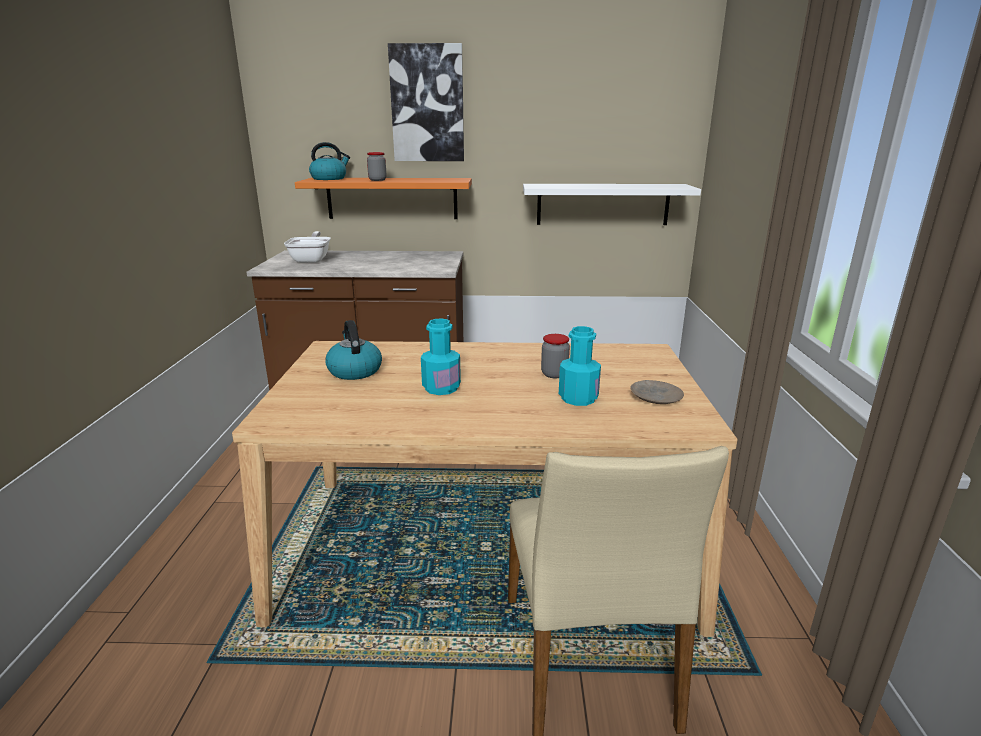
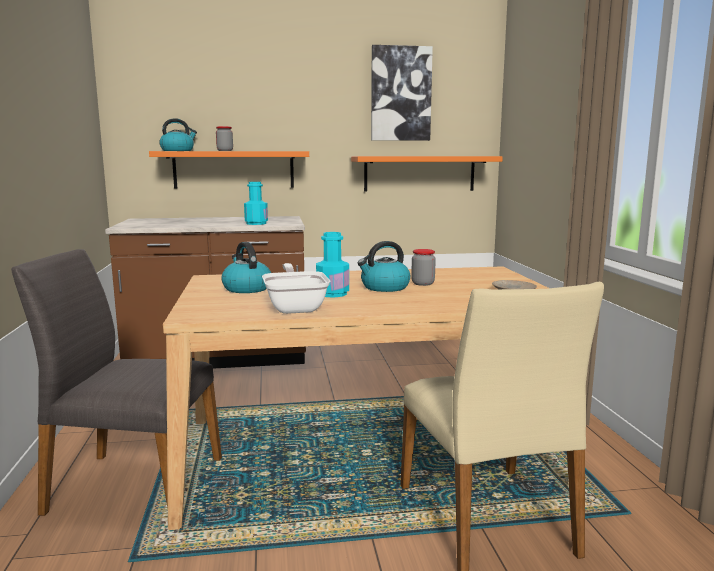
camera: 10 degrees left, 10 degrees down
frying pan [284,231,331,263] -> frying pan moved to [262,263,330,314]
picture [388,43,464,161] -> picture moved to [371,45,433,141]
white shelf [523,184,701,225] -> orange shelf [351,156,503,192]
turquoise bottle [559,326,601,406] -> turquoise bottle moved to [244,182,268,225]
none -> grey chair [11,249,222,516]
none -> kettle [357,241,410,292]

